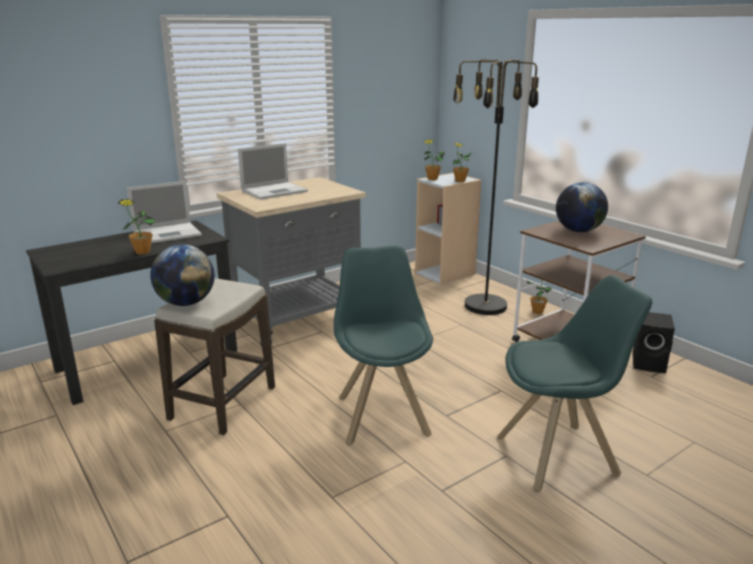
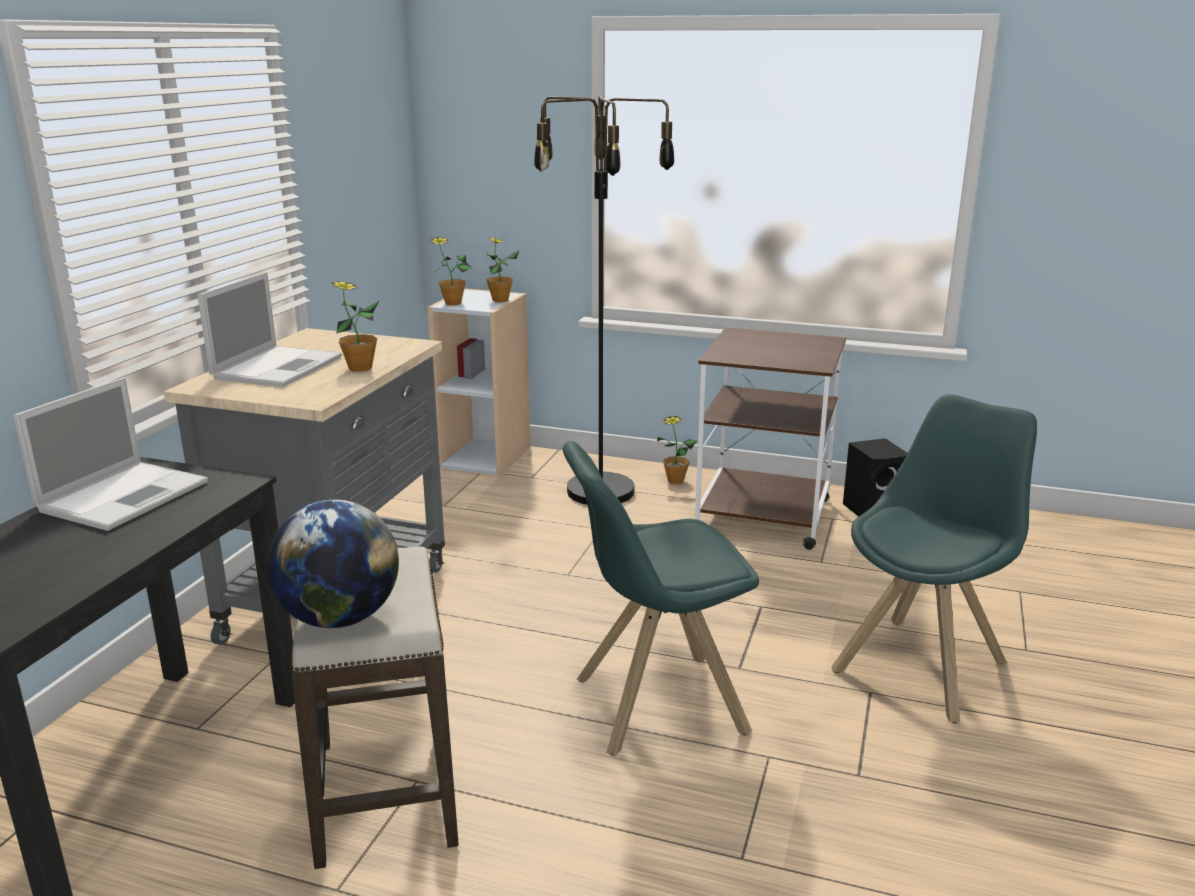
camera: 35 degrees left, 0 degrees up
potted plant [118,199,156,254] -> potted plant moved to [330,281,379,372]
turquoise chair [334,245,433,445] -> turquoise chair turned 60 degrees counterclockwise [563,441,759,756]
globe [556,182,608,232] -> none

